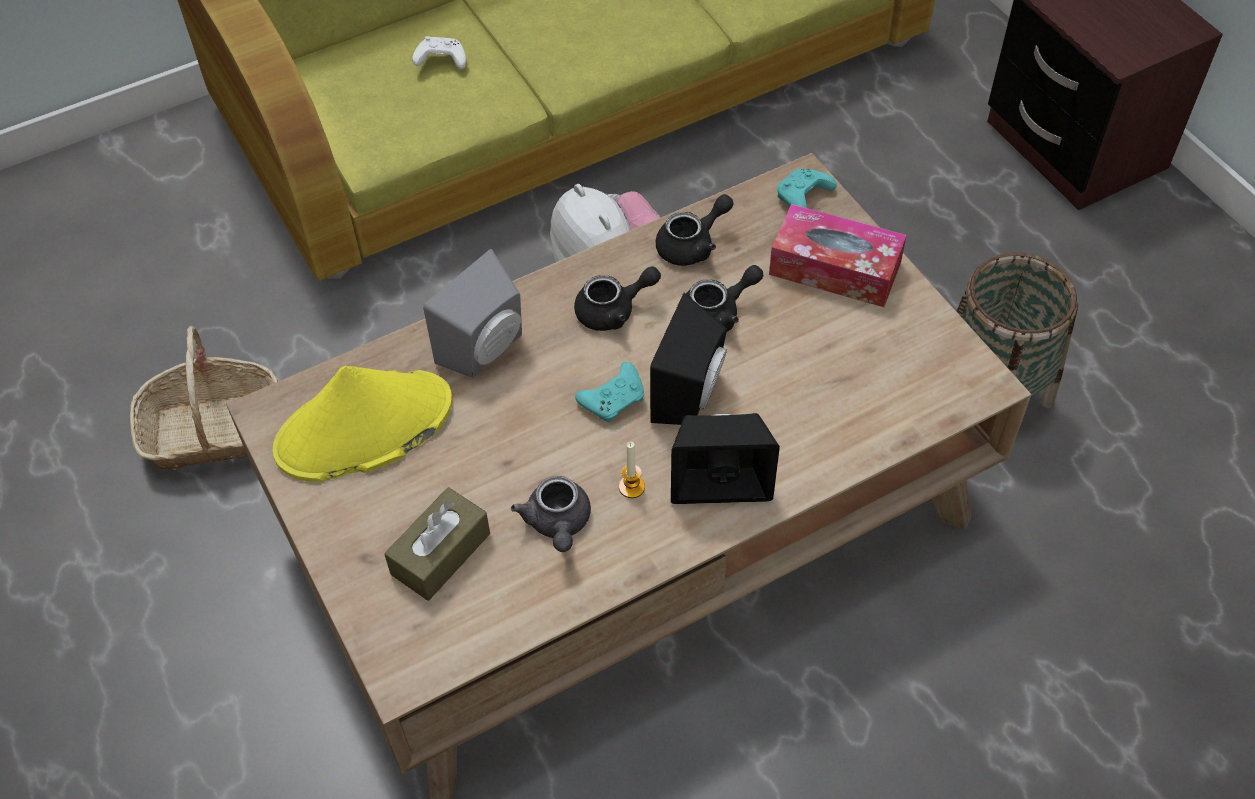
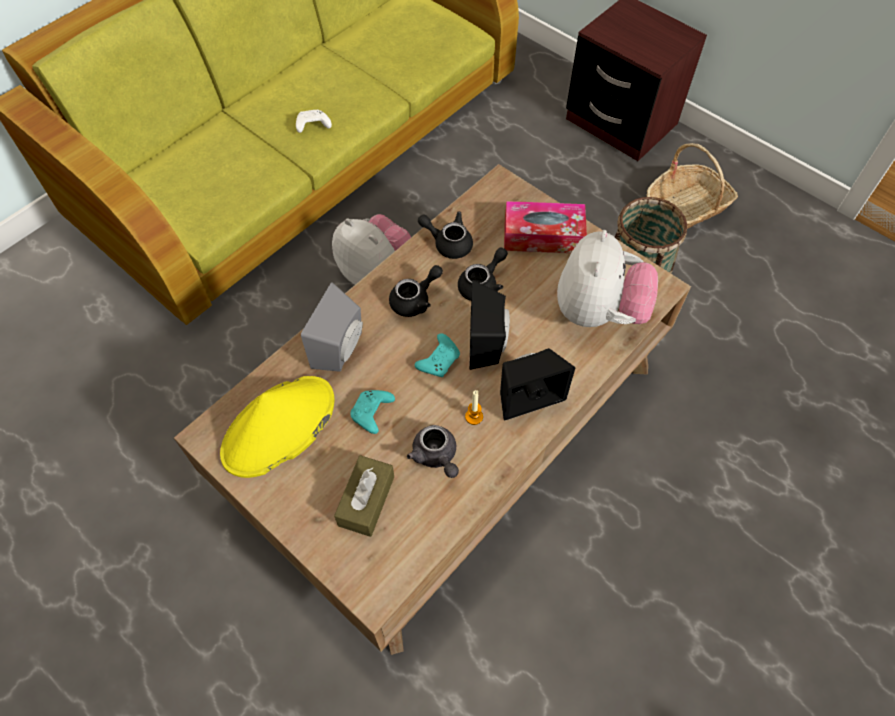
camera: 20 degrees left, 5 degrees up
basket [130,326,278,469] -> basket moved to [647,143,738,229]
white game controller [412,36,466,69] -> white game controller moved to [296,110,332,133]
black teapot [656,194,733,266] -> black teapot turned 105 degrees counterclockwise [418,211,473,259]
turquoise game controller [777,169,837,208] -> turquoise game controller moved to [350,390,395,434]
none -> plush toy [557,230,658,327]

